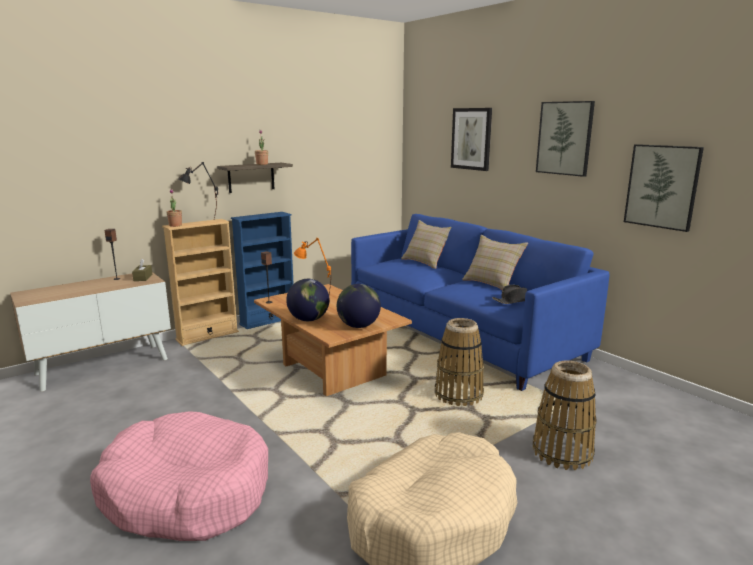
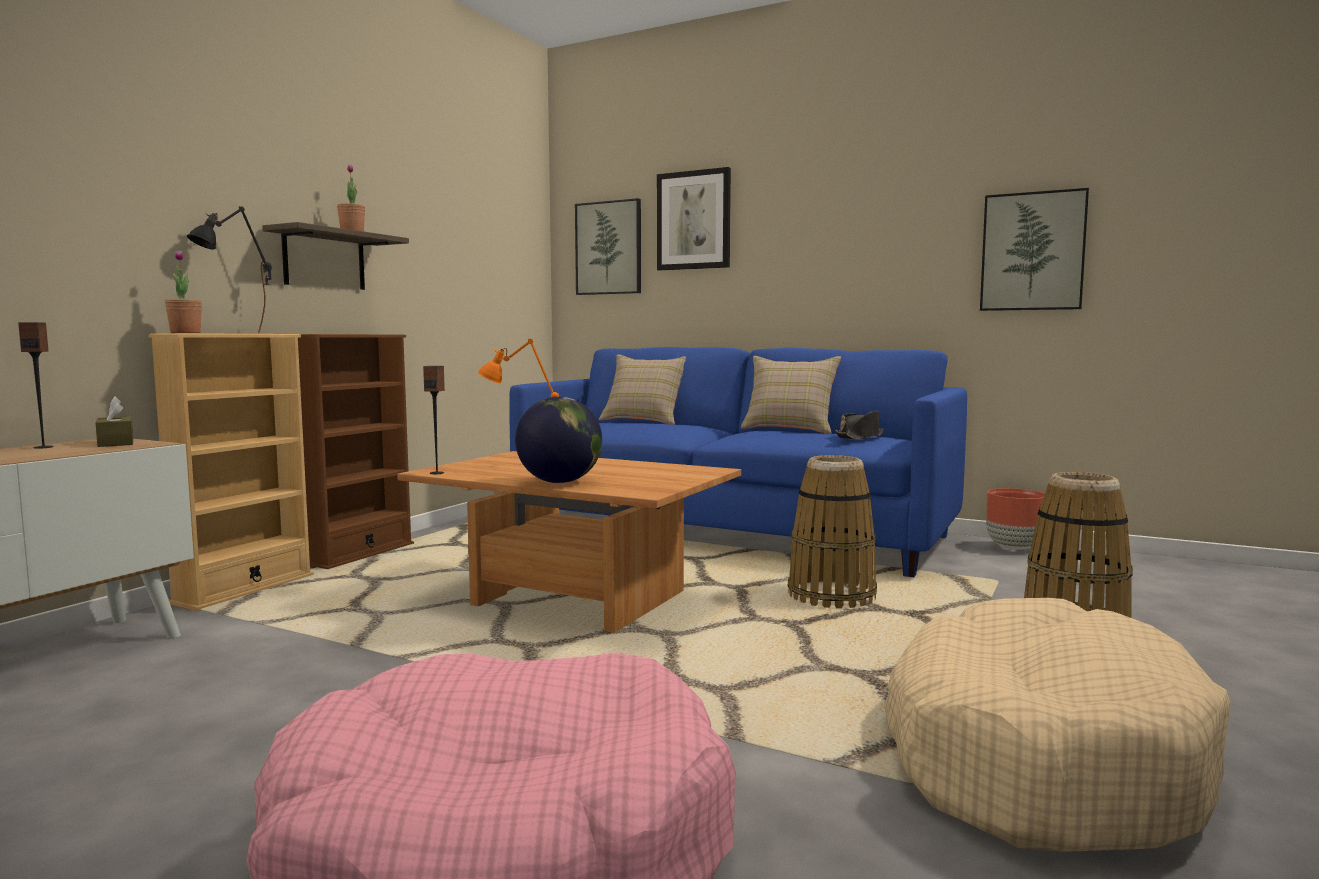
camera: 25 degrees left, 10 degrees down
blue bookcase [231,212,294,329] -> brown bookcase [298,334,414,569]
globe [337,284,381,328] -> none
picture [536,101,595,177] -> picture moved to [575,198,641,295]
none -> brown planter [986,488,1045,550]

